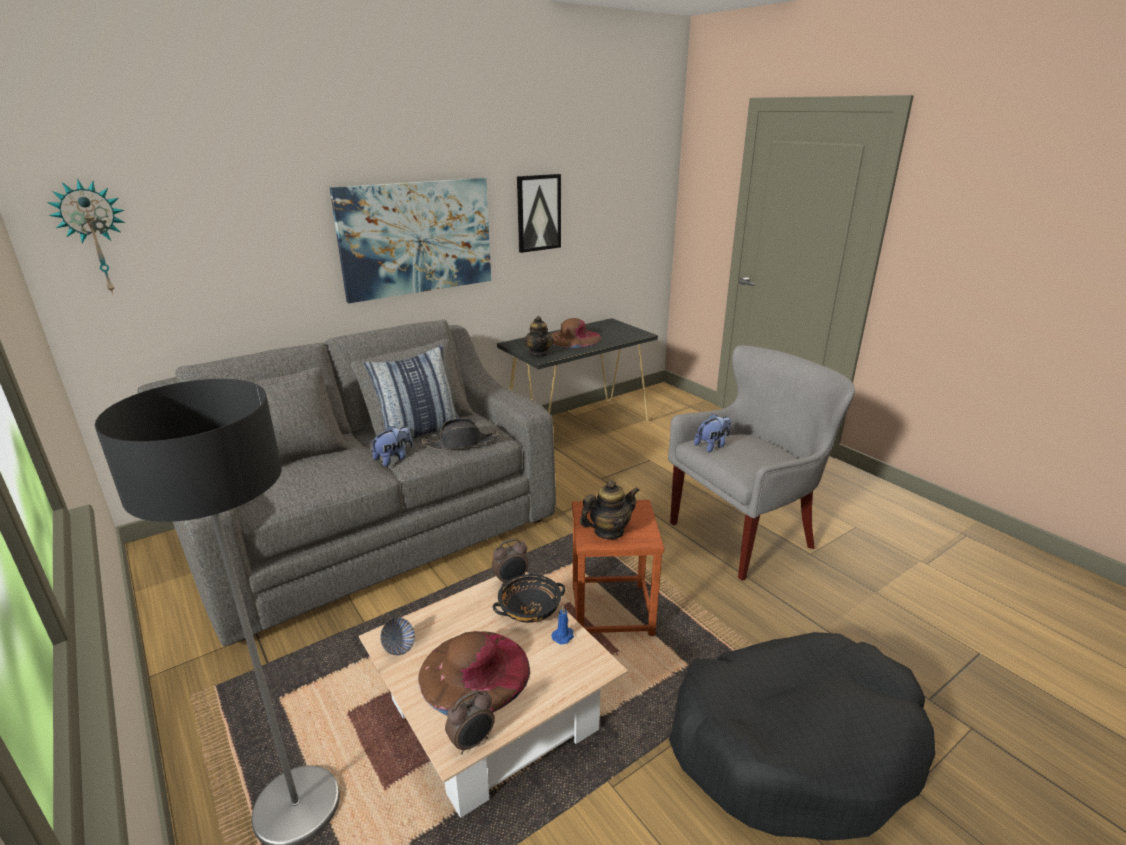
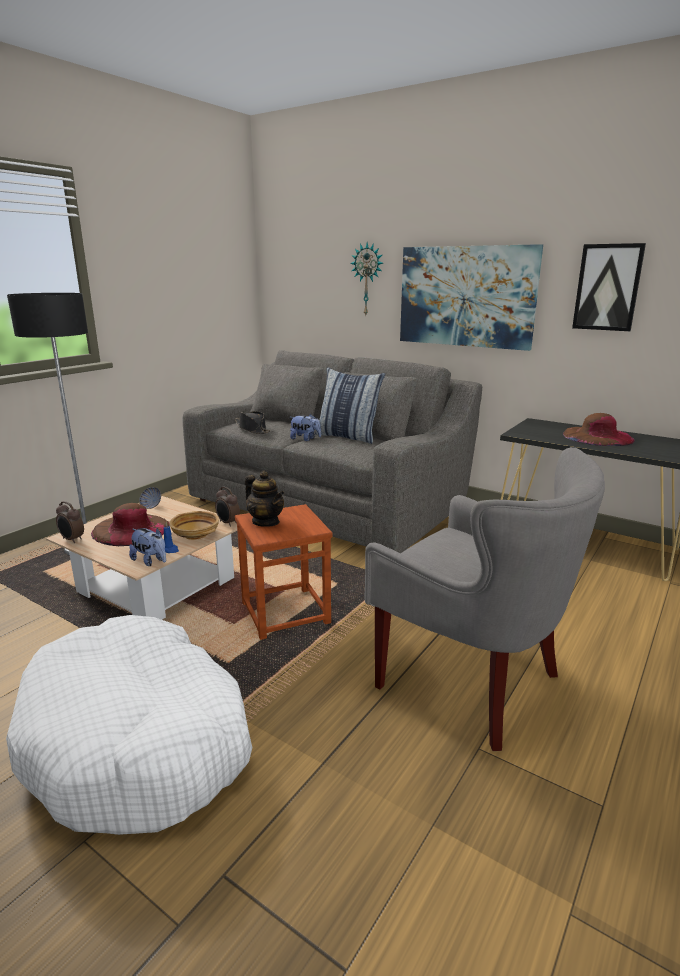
camera: 70 degrees right, 5 degrees down
wall clock [47,179,126,295] -> wall clock moved to [351,243,383,315]
black hat [422,418,499,450] -> black hat moved to [235,411,270,434]
black bowl [493,574,565,623] -> beige bowl [169,511,219,540]
teapot [524,316,554,357] -> none
black dog bed [669,632,936,841] -> white dog bed [6,615,252,835]
plush toy [694,414,731,453] -> plush toy moved to [129,528,166,566]

